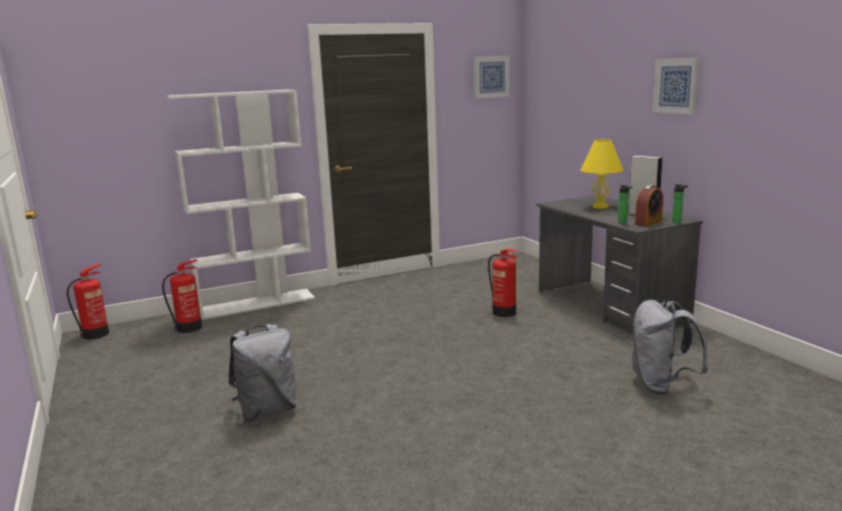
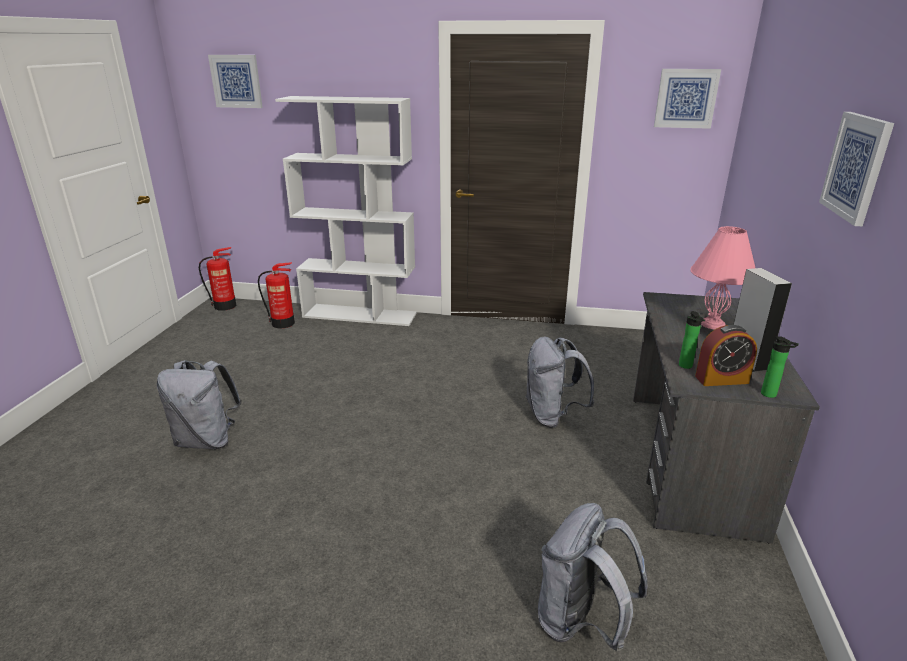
camera: 35 degrees right, 10 degrees up
fire extinguisher [488,249,519,317] -> grey backpack [525,337,594,428]
yellow table lamp [580,139,623,209] -> pink table lamp [690,226,755,329]
none -> picture [208,55,263,108]

